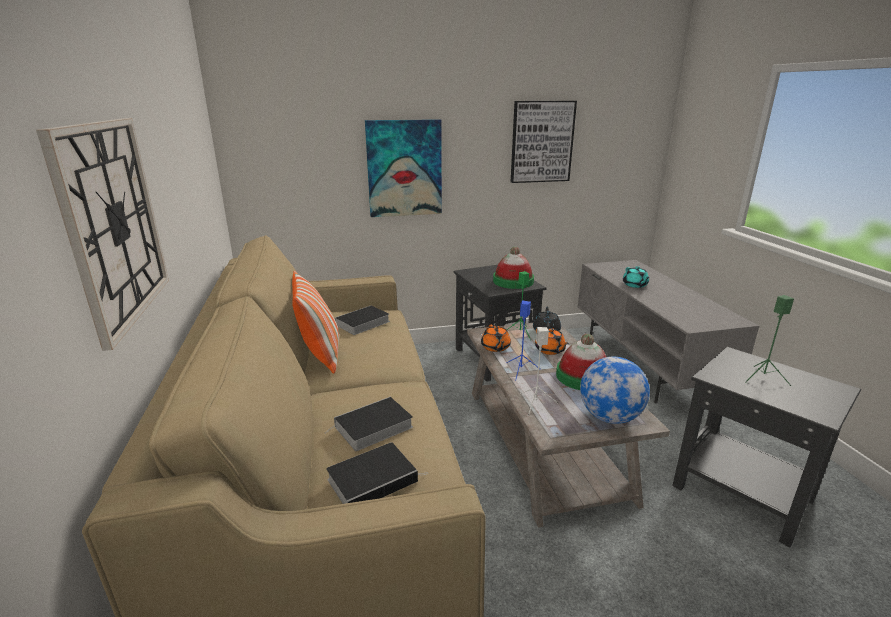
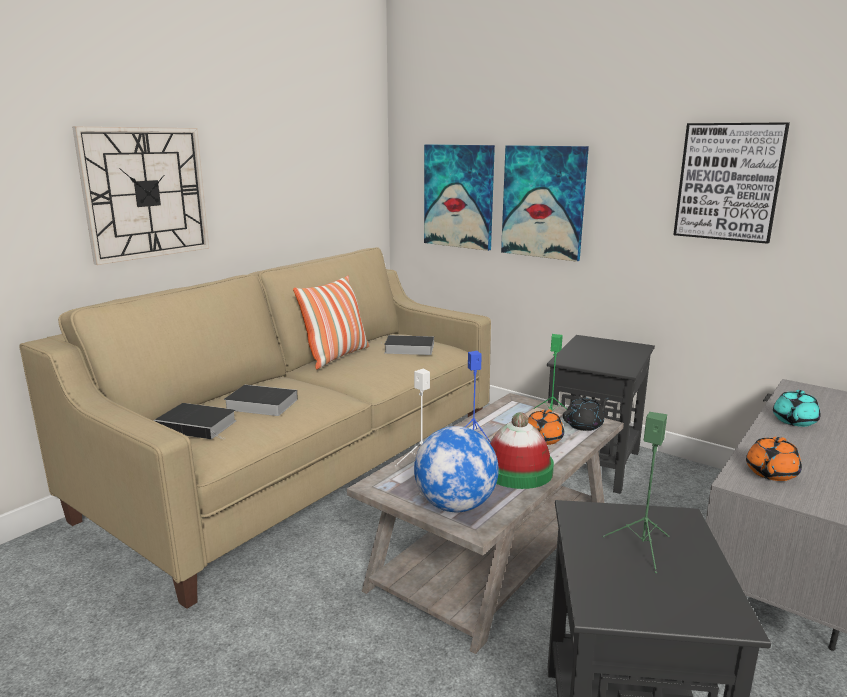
camera: 50 degrees right, 5 degrees down
orange teapot [481,325,511,352] -> orange teapot moved to [746,437,802,481]
hat [493,247,534,289] -> none
none -> picture [424,144,495,251]

